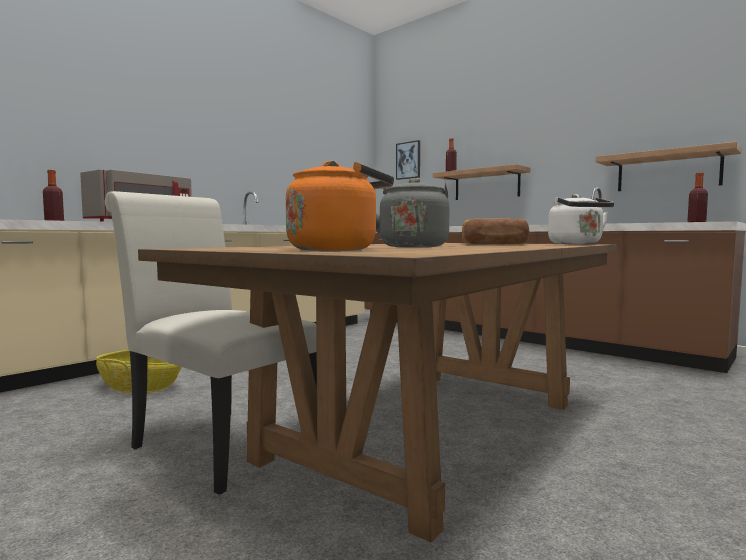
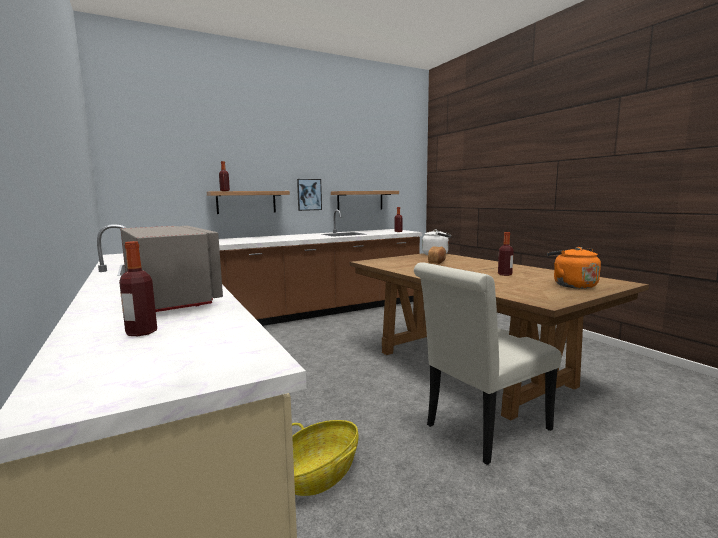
camera: 70 degrees left, 5 degrees up
grey kettle [376,178,450,247] -> bottle [498,232,514,276]
picture [396,140,420,180] -> picture moved to [297,179,322,211]

